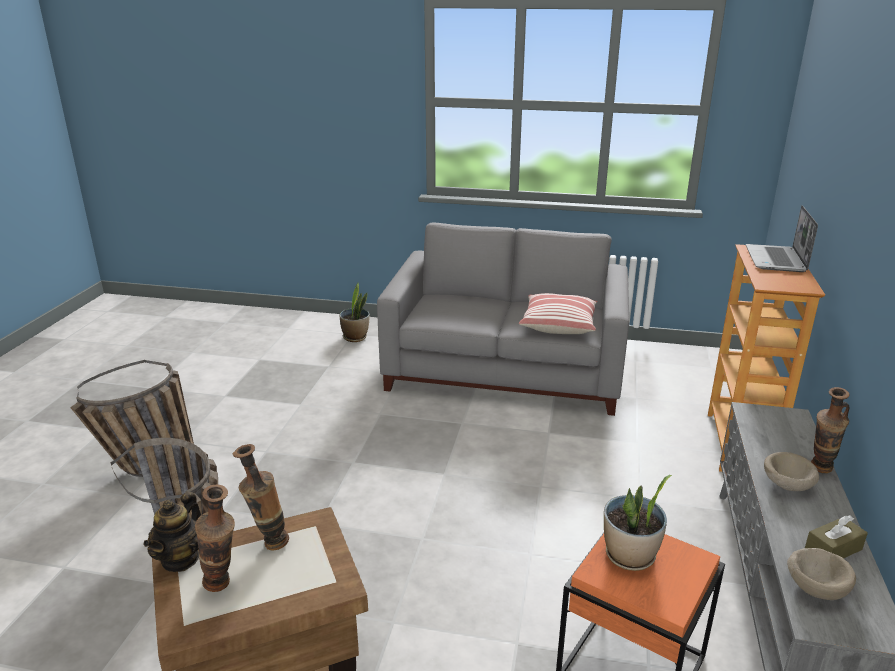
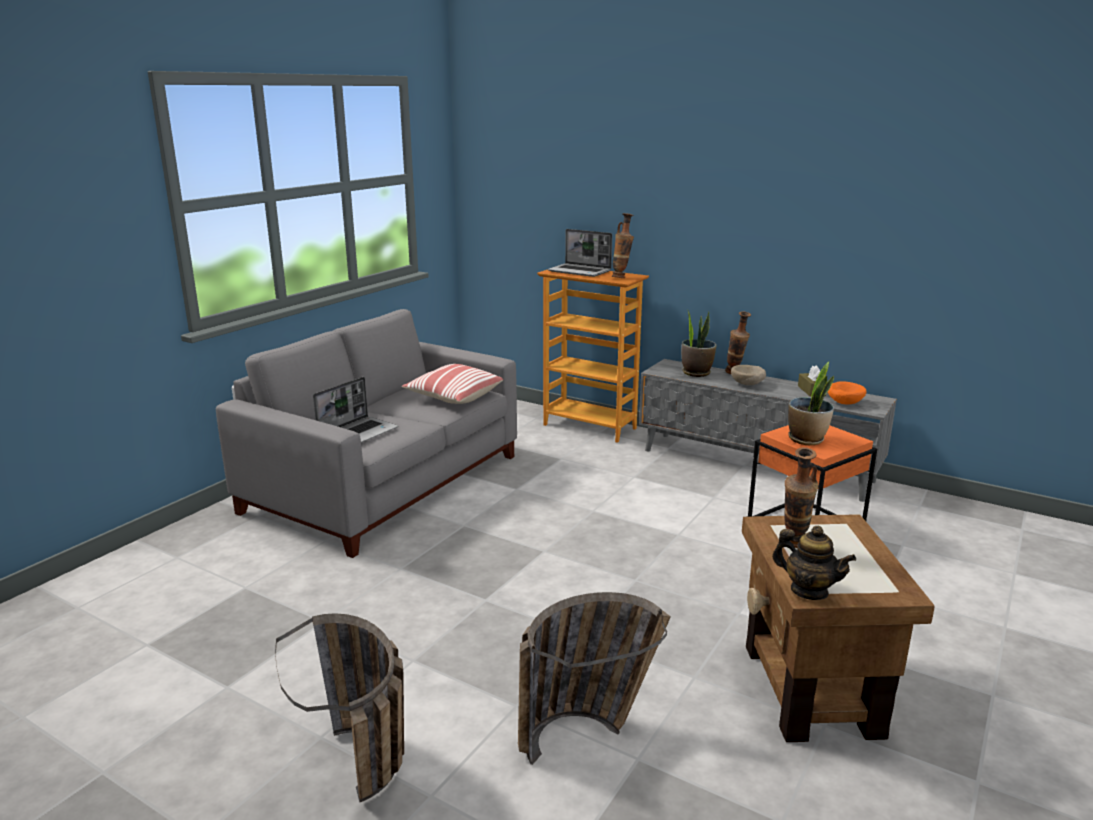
camera: 70 degrees left, 5 degrees down
vase [195,485,235,592] -> vase moved to [612,213,634,278]
potted plant [339,283,370,342] -> potted plant moved to [681,309,716,377]
beige bowl [787,548,856,600] -> orange bowl [828,381,866,405]
none -> laptop [313,377,398,443]

